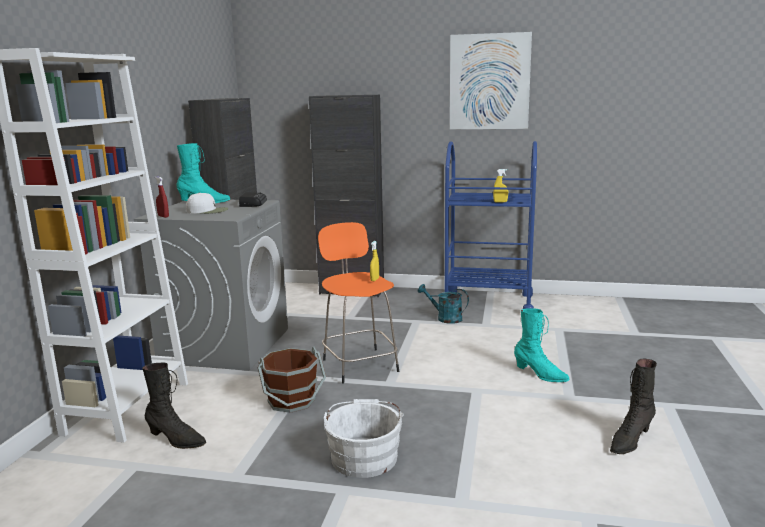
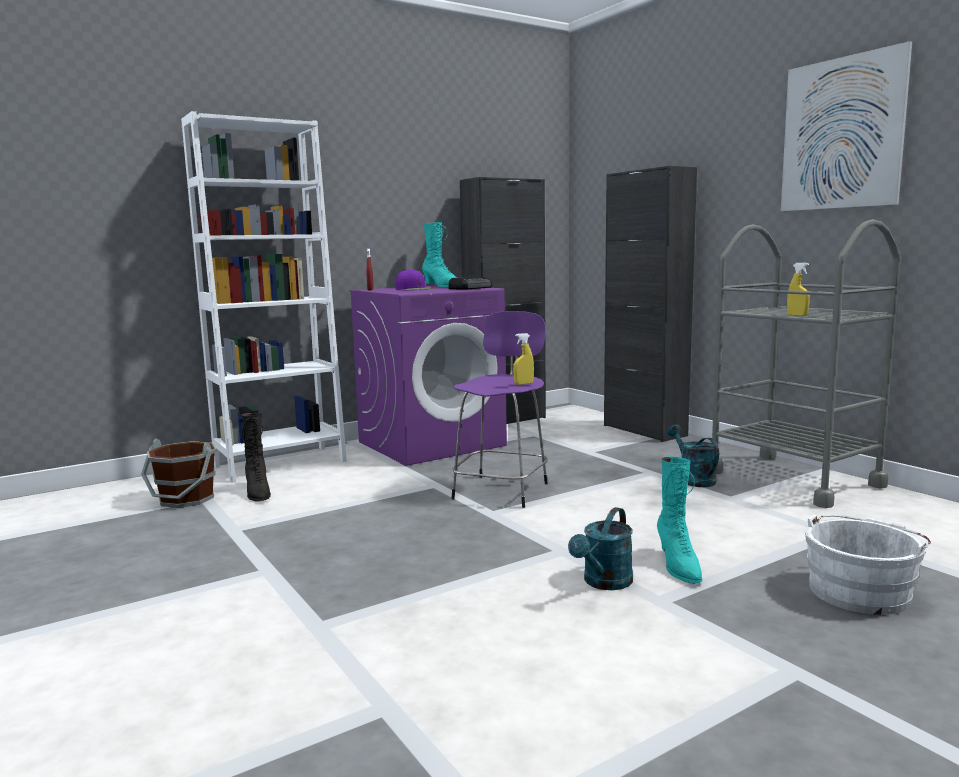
camera: 45 degrees right, 5 degrees down
grey washing machine [134,200,288,371] -> purple washing machine [349,285,507,466]
white cap [186,193,229,214] -> purple cap [396,269,435,290]
brown bucket [258,347,326,413] -> brown bucket moved to [141,439,216,508]
orange stool [318,222,399,384] -> purple stool [451,311,548,508]
white bucket [324,399,403,478] -> white bucket moved to [805,514,931,615]
blue cart [445,141,537,309] -> grey cart [712,219,901,508]
black boot [610,358,657,454] -> none
none -> turquoise watering can [568,507,633,590]

